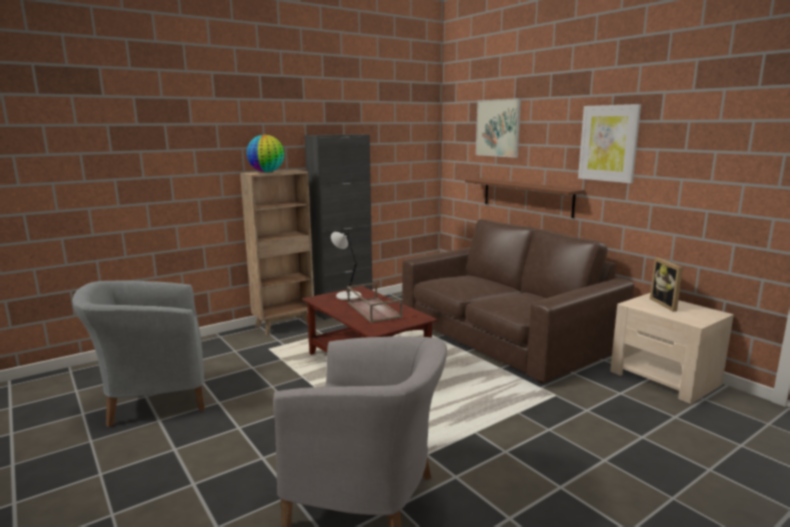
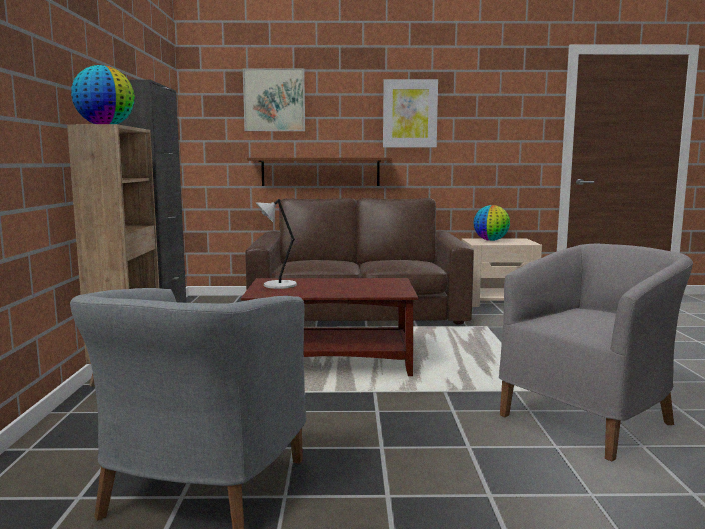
camera: 55 degrees left, 5 degrees down
brown tray [347,283,402,323] -> none
picture frame [650,258,683,312] -> globe [473,205,510,241]

